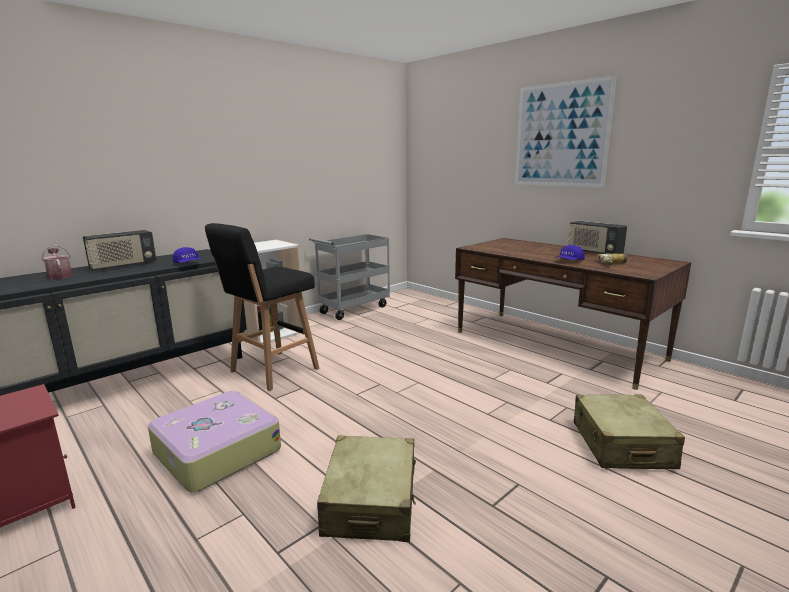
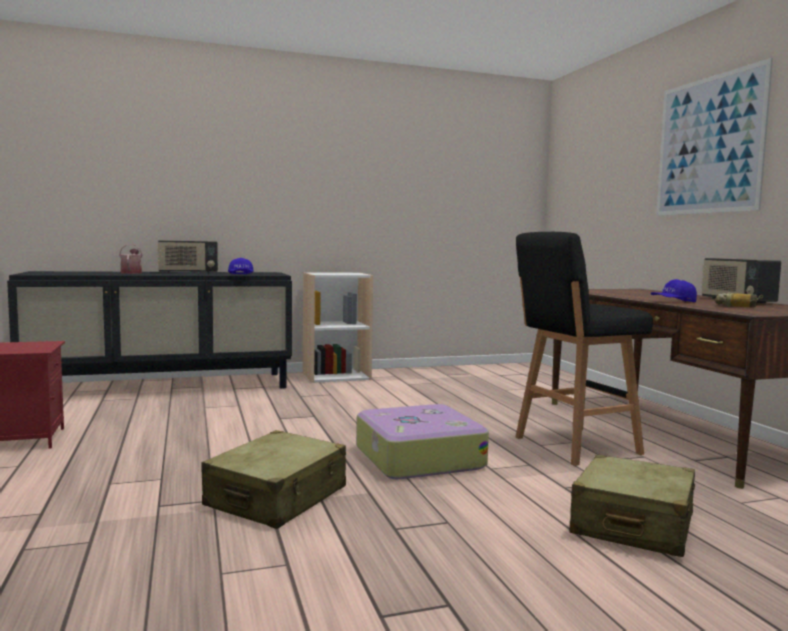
camera: 25 degrees right, 10 degrees down
suitcase [148,391,281,492] -> suitcase moved to [357,404,489,479]
black stool [205,223,319,391] -> black stool moved to [515,232,653,466]
grey cart [309,234,390,320] -> none

